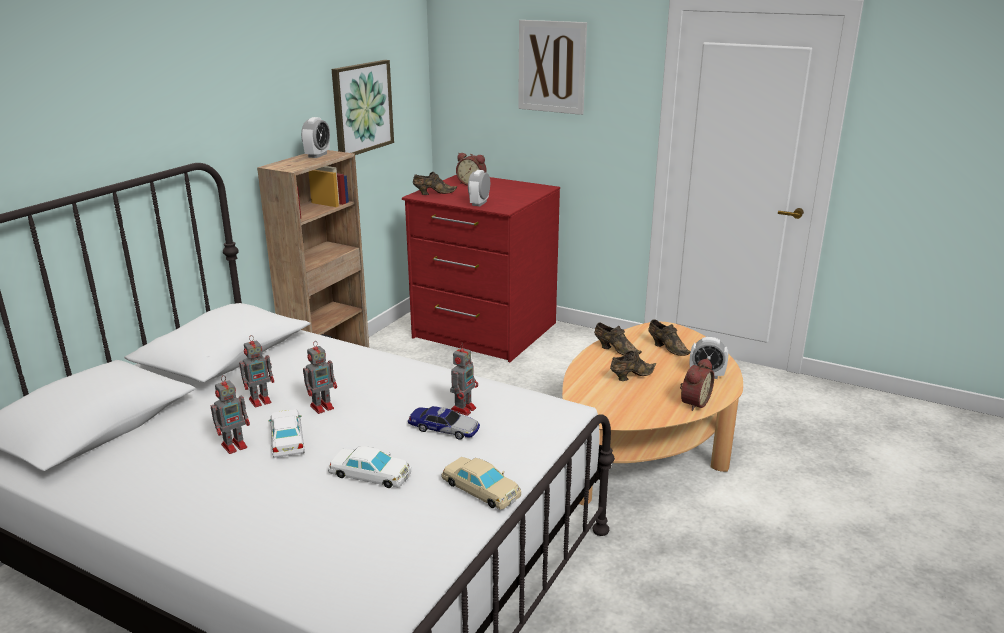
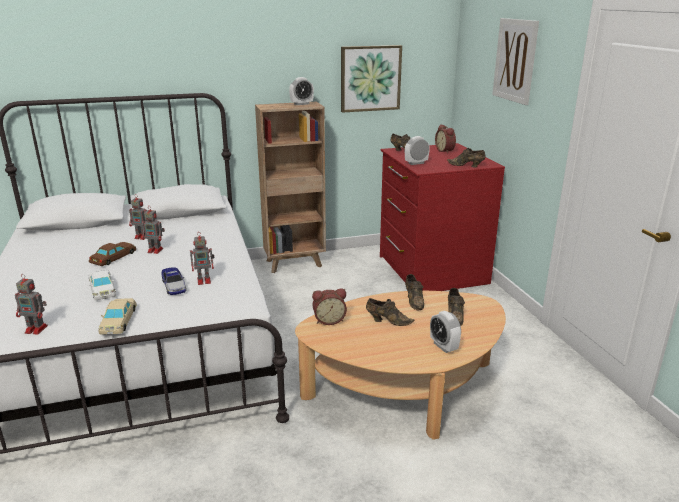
camera: 45 degrees right, 0 degrees up
toy robot [211,375,250,454] -> toy robot moved to [15,274,48,335]
white toy car [268,410,305,458] -> brown toy car [89,242,136,266]
alarm clock [680,358,714,411] -> alarm clock moved to [312,288,347,325]
none -> brown shoe [447,148,485,168]

